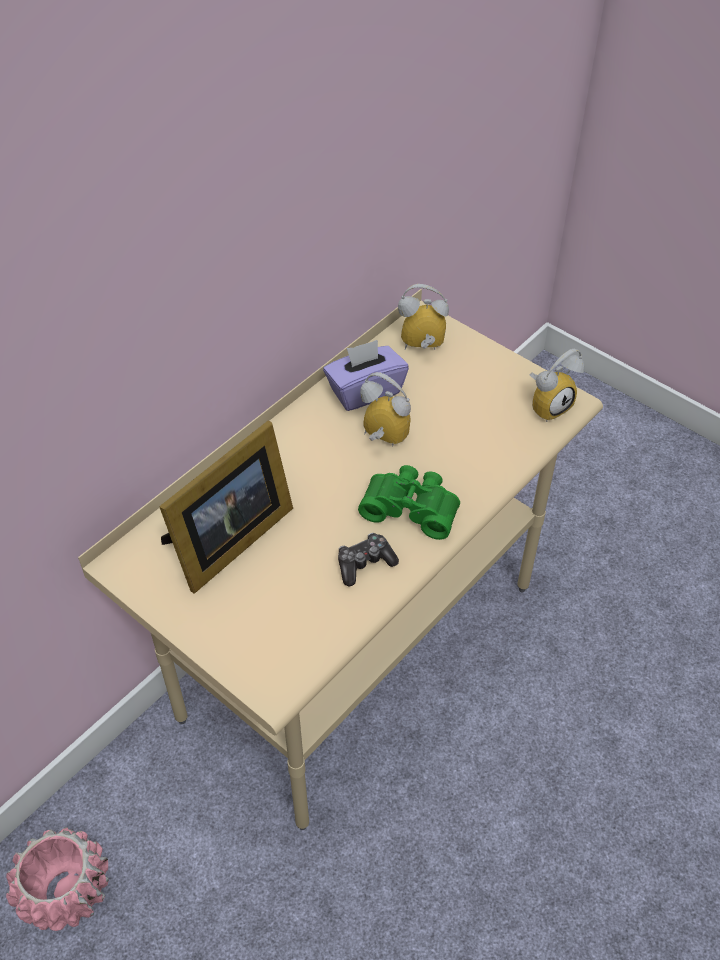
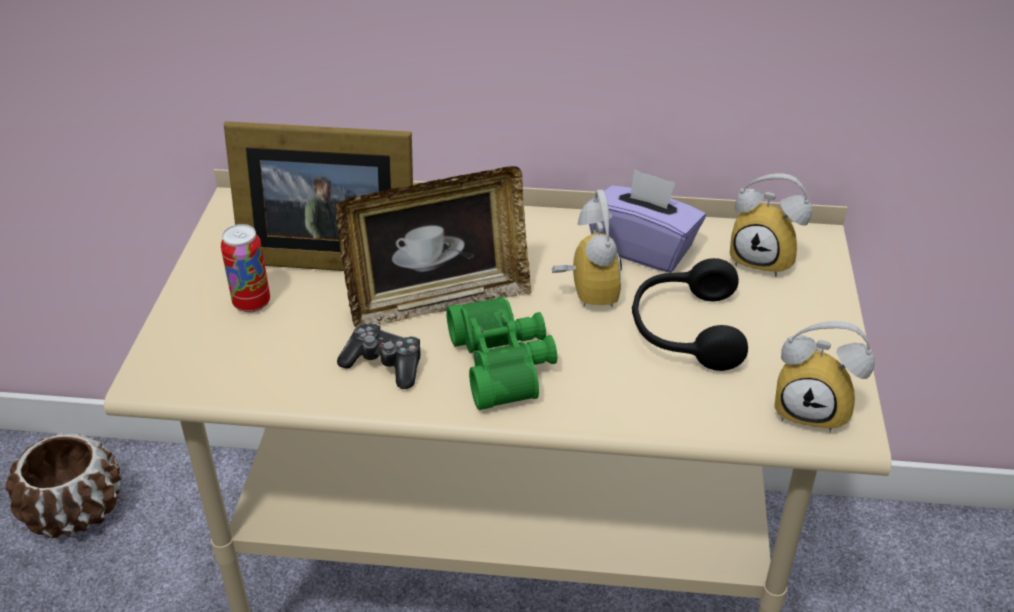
camera: 55 degrees right, 10 degrees down
pink planter [6,827,109,931] -> brown planter [5,433,121,538]
alarm clock [398,284,449,350] -> alarm clock turned 150 degrees clockwise [730,173,812,277]
none -> can [221,224,270,313]
none -> picture frame [336,166,532,327]
none -> black headphones [632,258,748,371]

